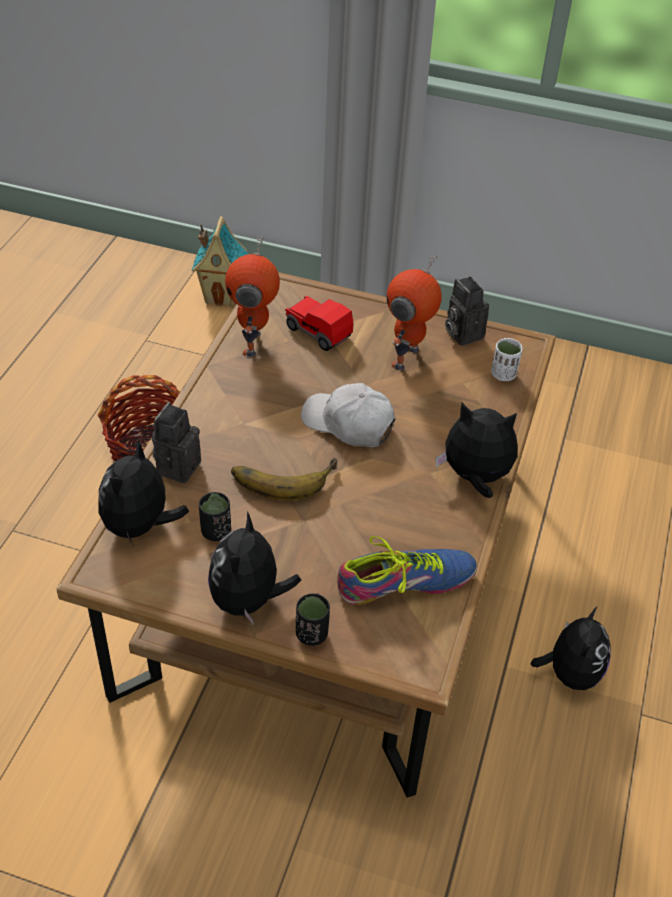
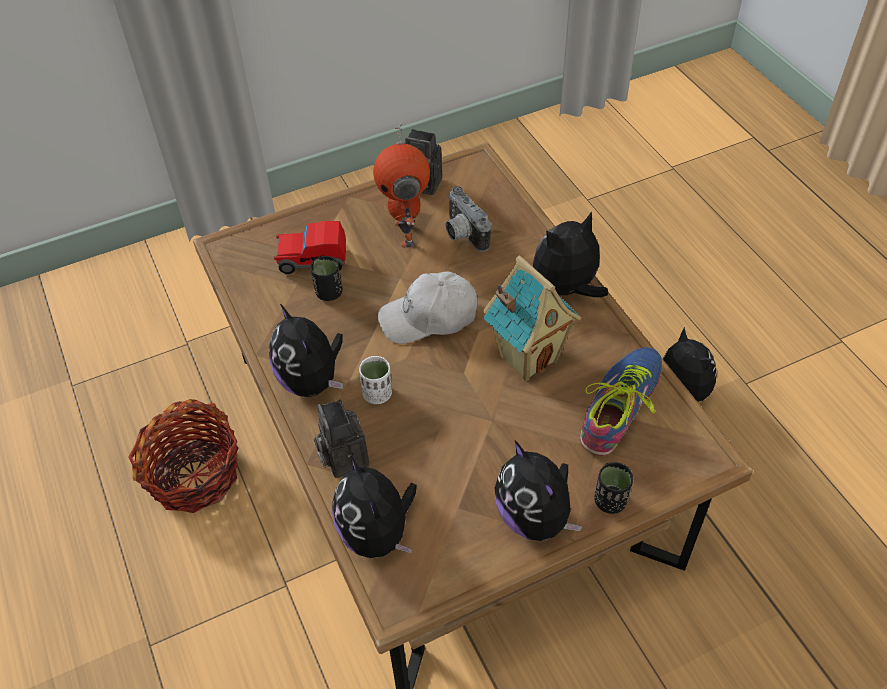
camera: 40 degrees left, 5 degrees up
toy house [192,216,248,306] -> toy house moved to [483,255,581,381]
black cup [199,492,231,541] -> black cup moved to [310,256,342,301]
toy robot [225,237,280,357] -> none
banana [231,458,337,500] -> none
white cup [491,338,522,381] -> white cup moved to [359,356,392,404]
none -> plush toy [269,304,343,397]
none -> camera [445,186,491,252]

